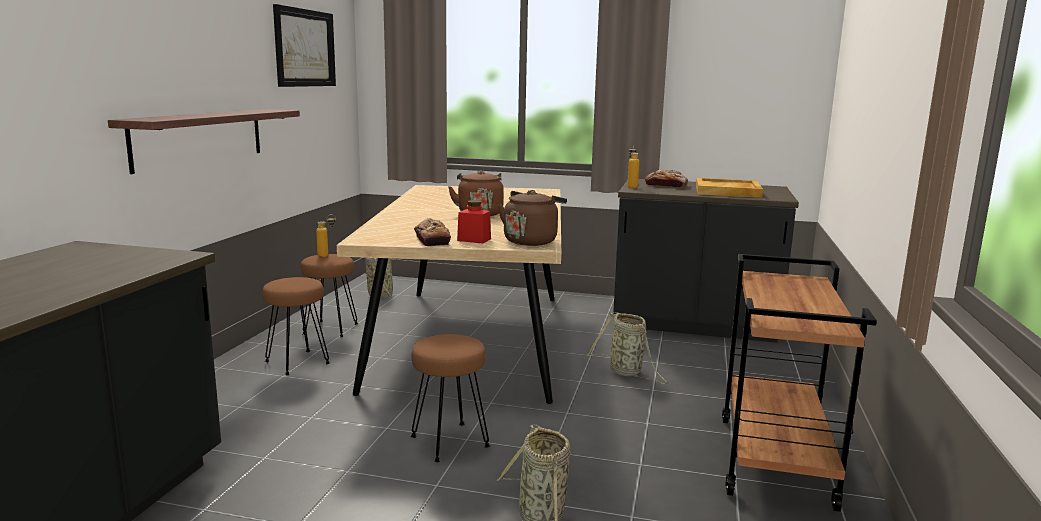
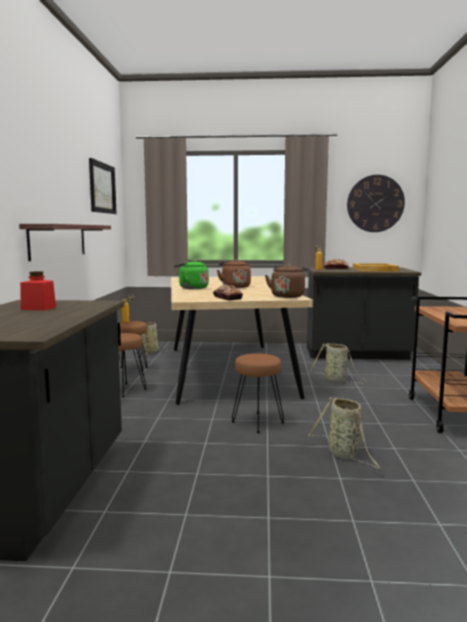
camera: 10 degrees left, 5 degrees down
red jar [457,200,491,244] -> red jar moved to [20,271,56,310]
none -> green kettle [173,260,209,289]
none -> wall clock [347,175,405,232]

